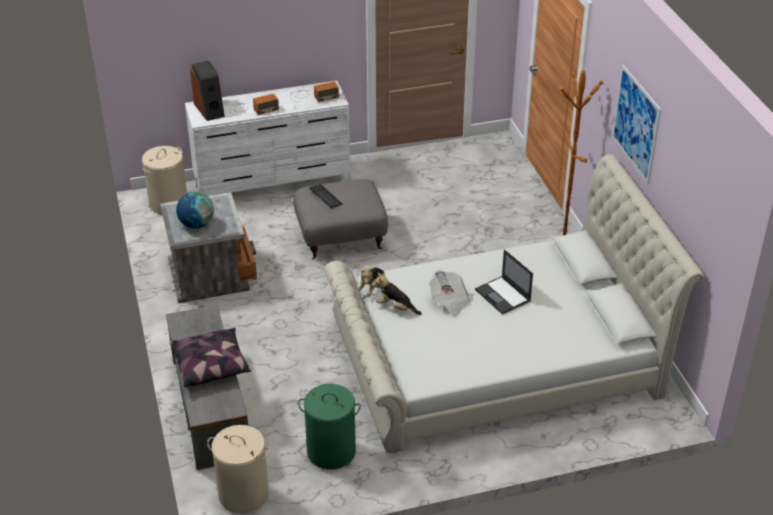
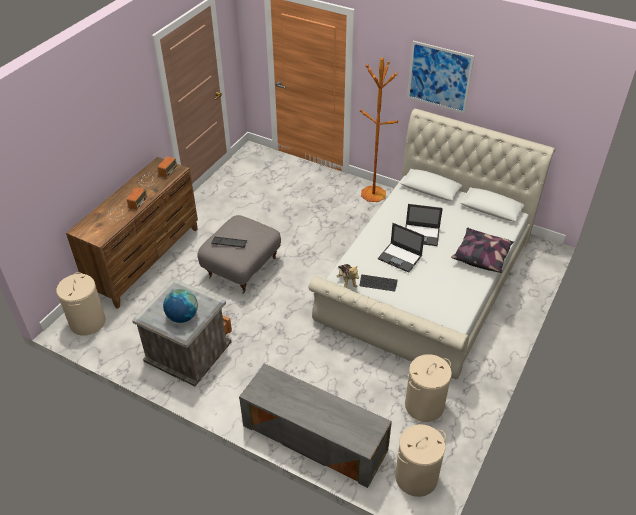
camera: 45 degrees left, 5 degrees up
pillow [170,328,251,388] -> pillow moved to [451,228,514,273]
white dresser [185,81,350,196] -> brown dresser [66,157,198,309]
speaker [190,61,225,121] -> none
green laundry basket [298,384,361,469] -> beige laundry basket [405,354,452,422]
plush toy [372,272,422,315] -> keyboard [360,275,398,292]
newspaper [429,270,470,314] -> laptop [378,223,425,273]

